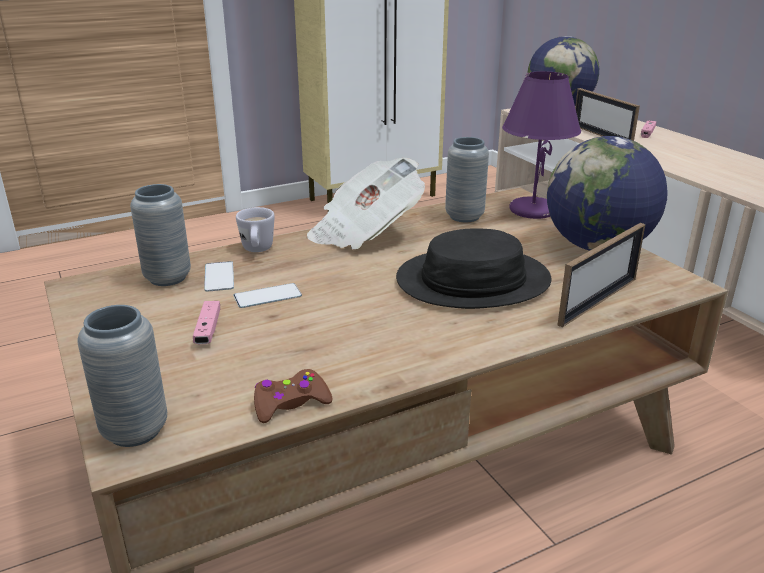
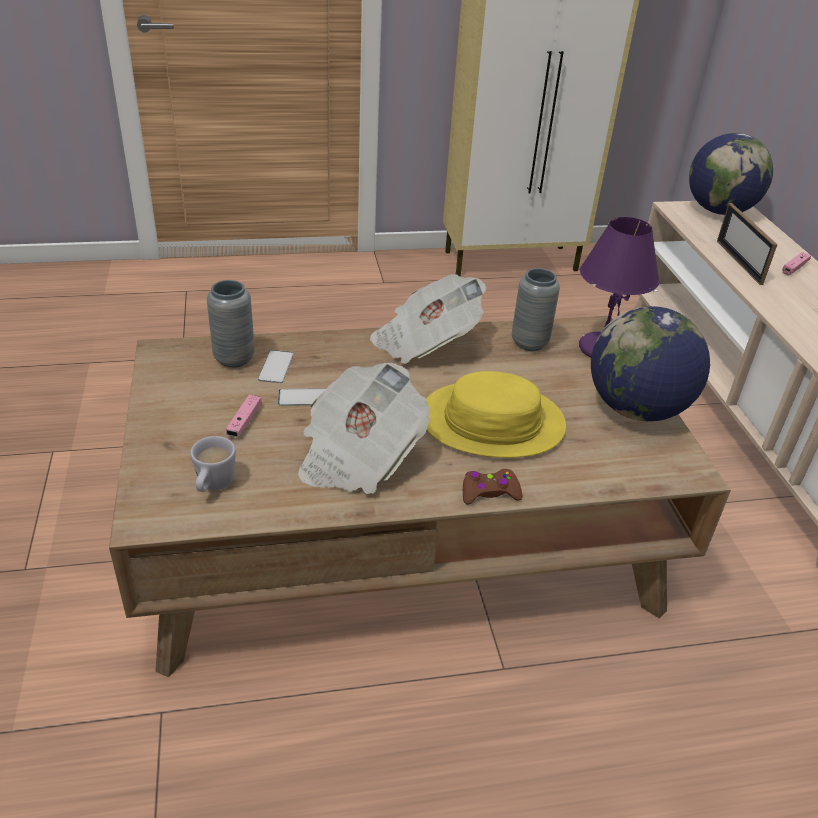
camera: 15 degrees right, 10 degrees up
grey vase [77,305,167,447] -> none
white mug [236,207,275,252] -> white mug moved to [190,436,236,492]
brown game controller [254,369,333,423] -> brown game controller moved to [463,469,522,505]
black hat [396,228,551,309] -> yellow hat [426,371,566,458]
picture frame [558,223,645,328] -> none
none -> newspaper [298,363,429,494]

